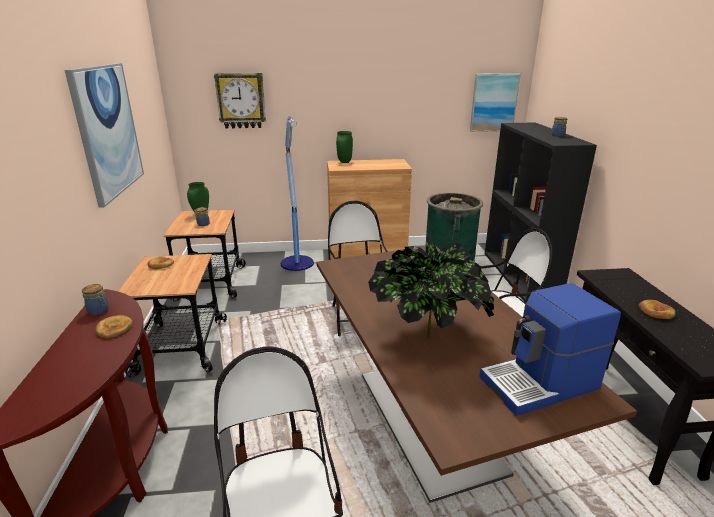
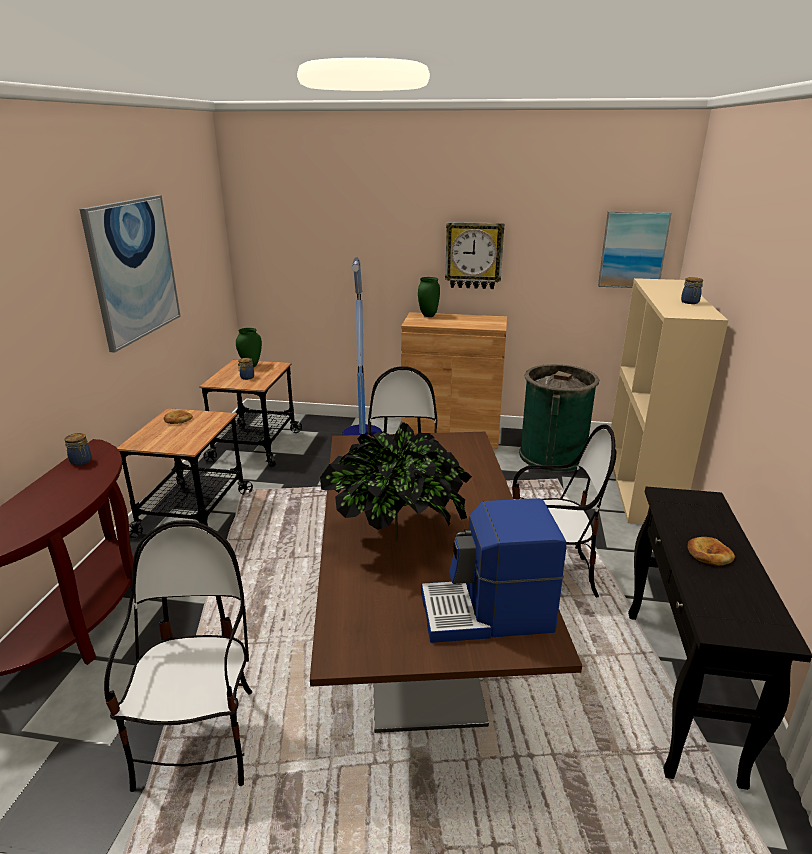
camera: 15 degrees right, 0 degrees up
bread [95,315,133,338] -> none
wall clock [214,73,266,129] -> wall clock moved to [445,222,505,289]
black bookcase [485,122,597,303] -> beige bookcase [611,278,729,524]

